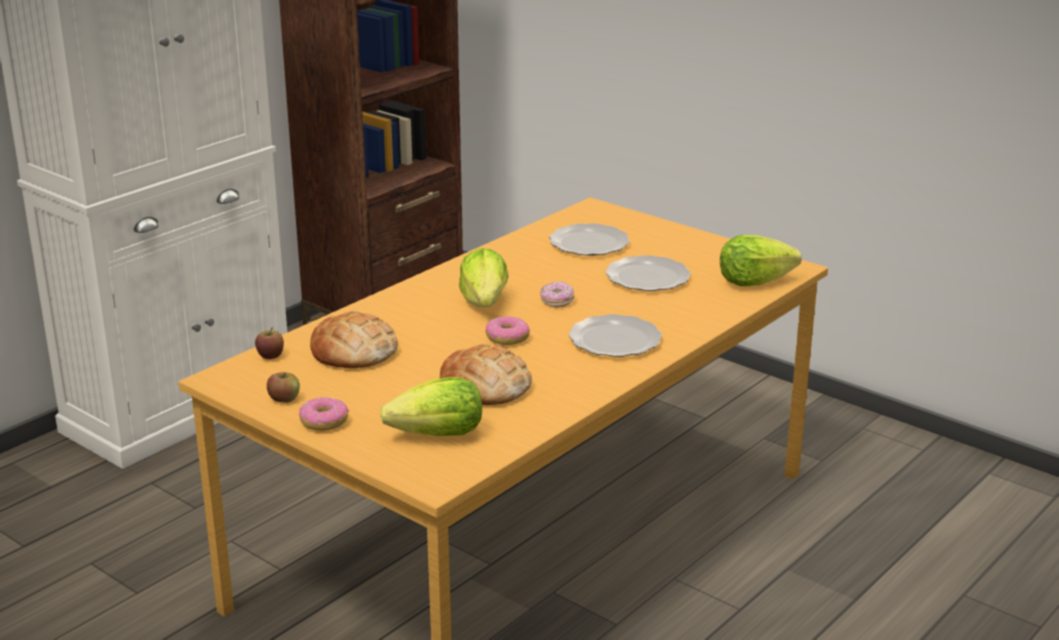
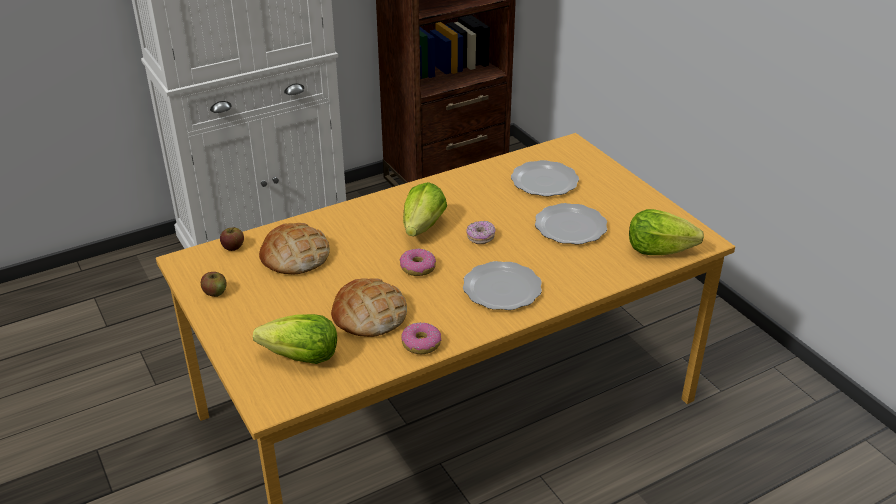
camera: 20 degrees right, 10 degrees up
donut [299,397,349,431] -> donut moved to [401,322,441,354]

